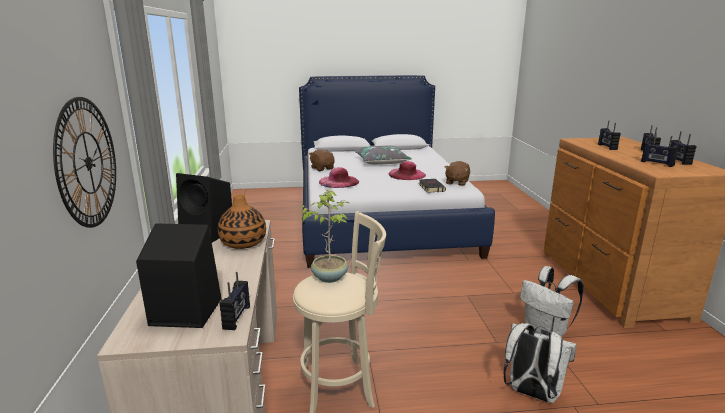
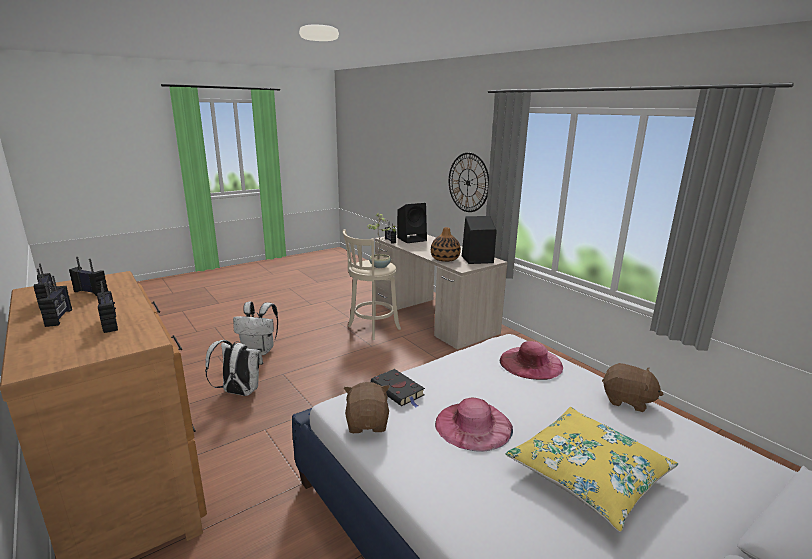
camera: 150 degrees right, 0 degrees up
grey pillow [355,146,412,165] -> yellow pillow [505,407,678,532]

